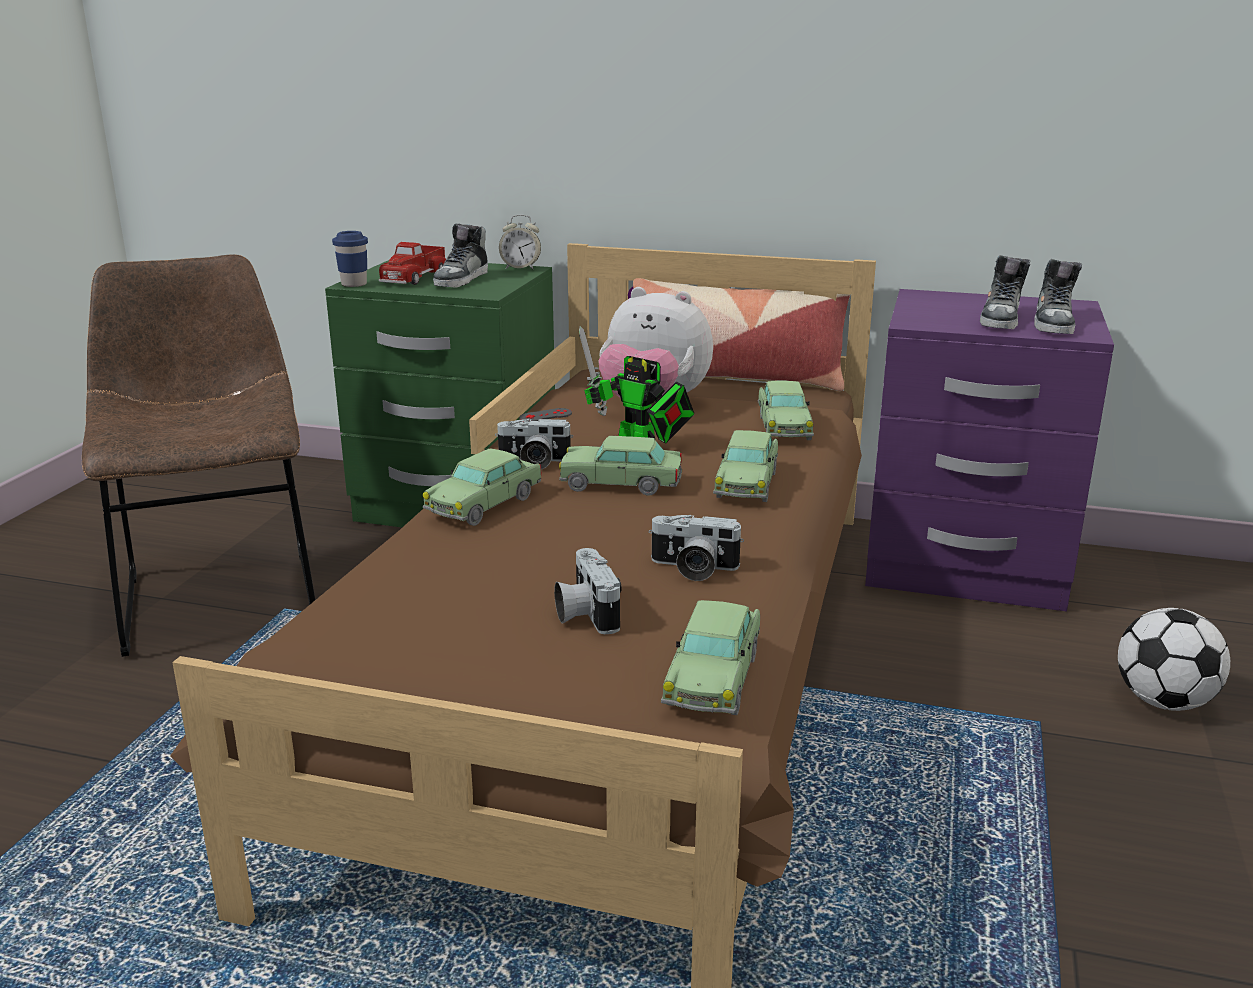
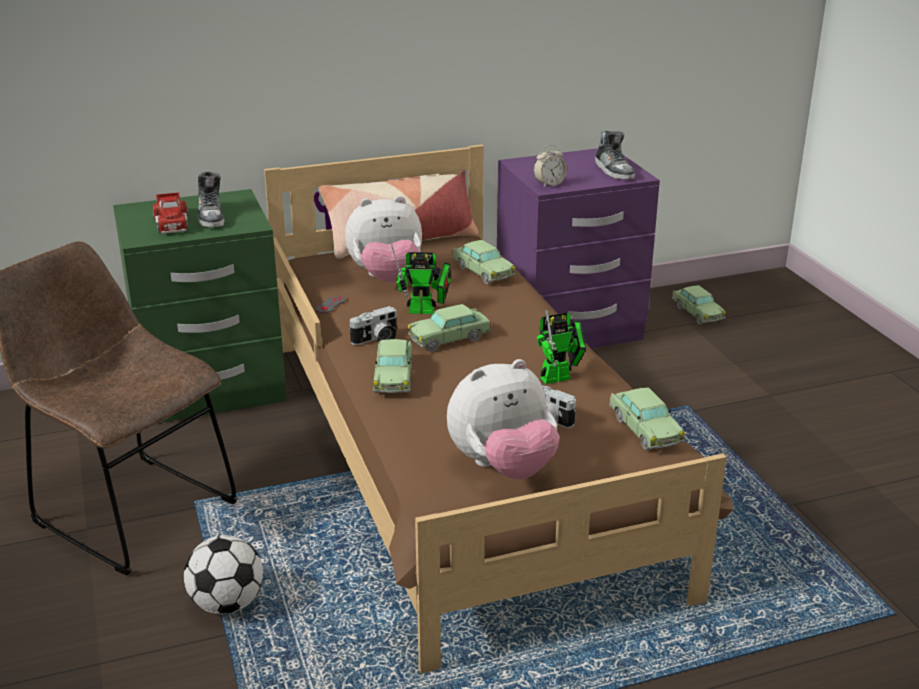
camera: 35 degrees left, 5 degrees up
blue cup [332,231,368,287] -> none
alarm clock [499,215,541,270] -> alarm clock moved to [534,145,567,188]
camera [649,515,744,581] -> toy robot [537,310,586,384]
toy car [713,430,778,502] -> toy car moved to [672,285,726,324]
shoe [980,255,1030,329] -> none
football [1118,608,1230,711] -> football moved to [184,535,263,614]
none -> plush toy [447,359,559,479]

